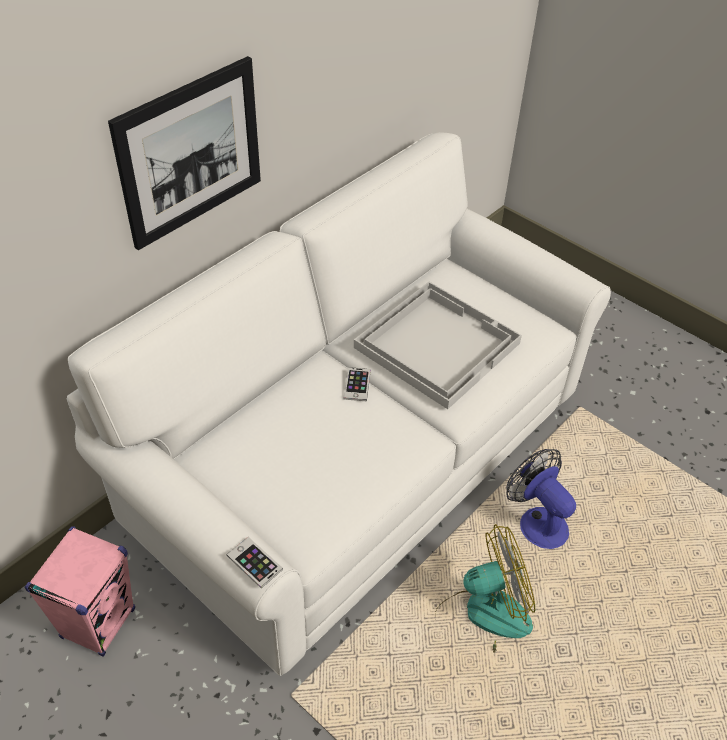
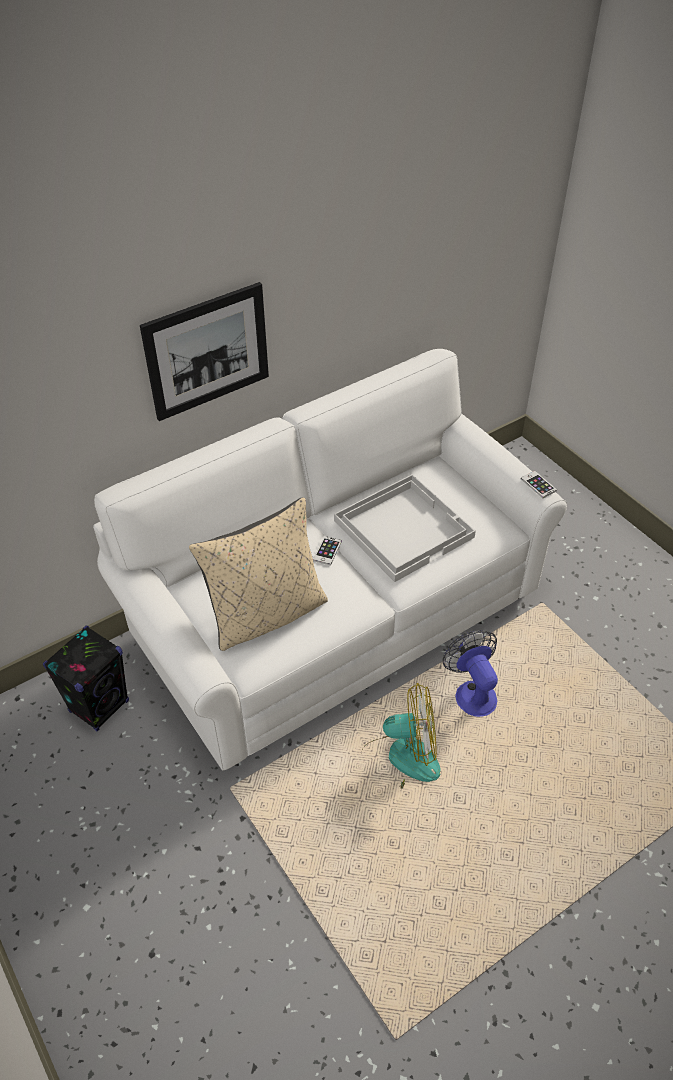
camera: 15 degrees right, 0 degrees up
pink speaker [25,526,135,657] -> black speaker [43,626,129,731]
phone [226,537,283,588] -> phone moved to [521,471,557,498]
none -> beige pillow [189,497,328,651]

